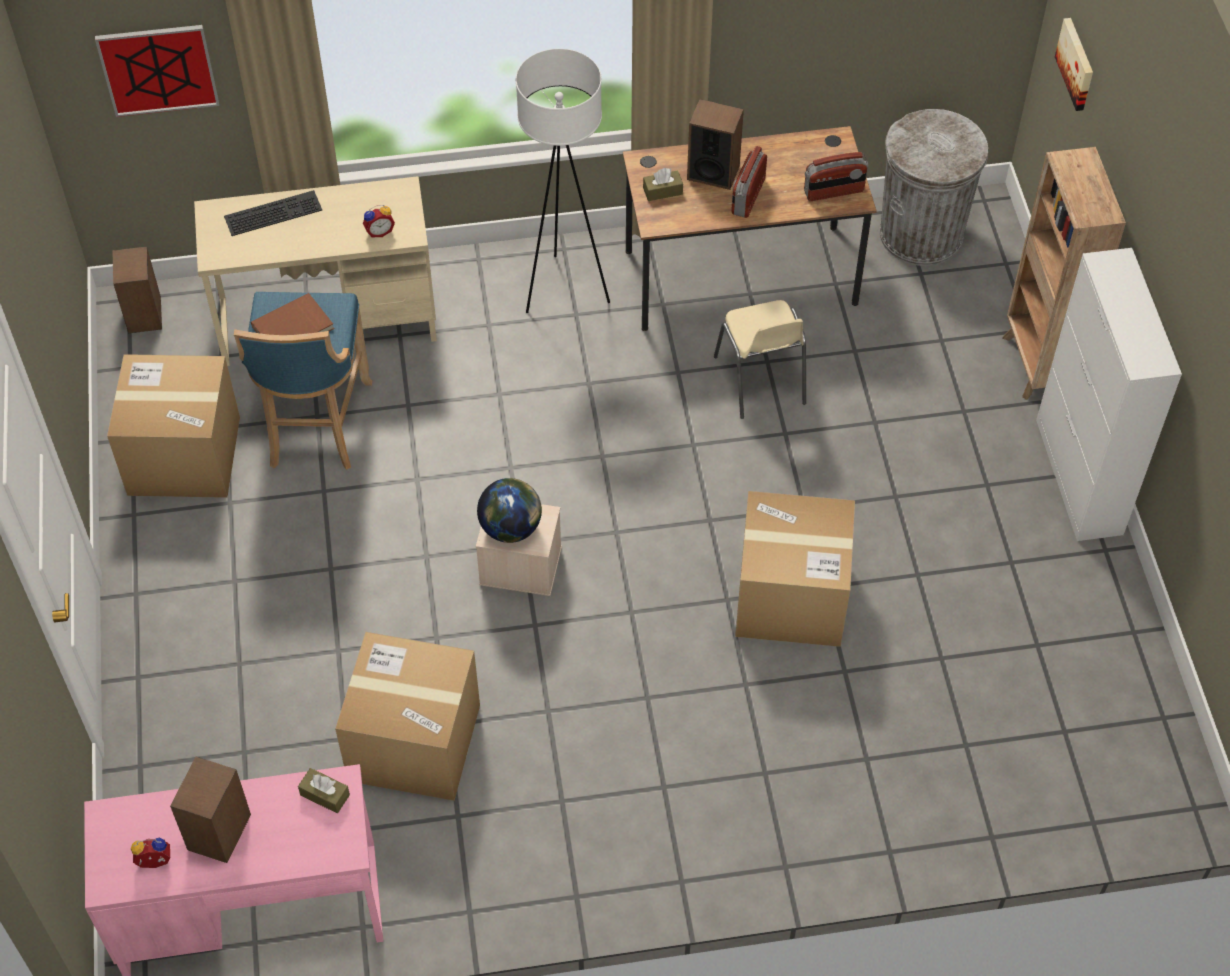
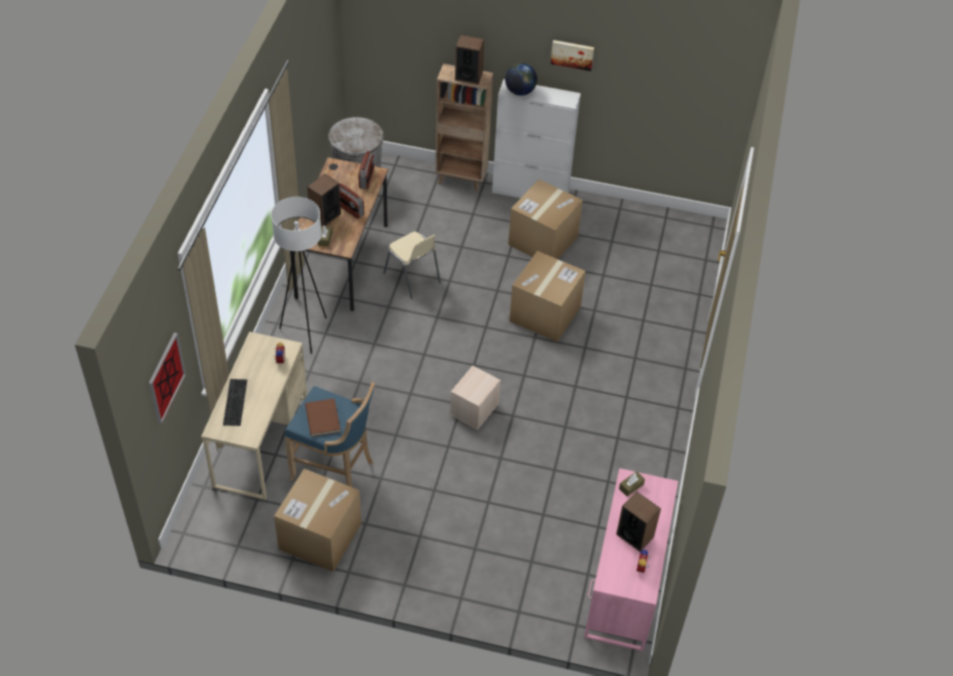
camera: 70 degrees left, 5 degrees down
speaker [112,247,162,333] -> speaker moved to [455,35,484,84]
cardboard box [335,632,480,801] -> cardboard box moved to [508,179,583,259]
globe [477,478,542,543] -> globe moved to [505,63,537,96]
beige chair [714,300,806,419] -> beige chair turned 45 degrees clockwise [384,232,441,299]
picture [1055,18,1093,111] -> picture moved to [551,40,594,71]

